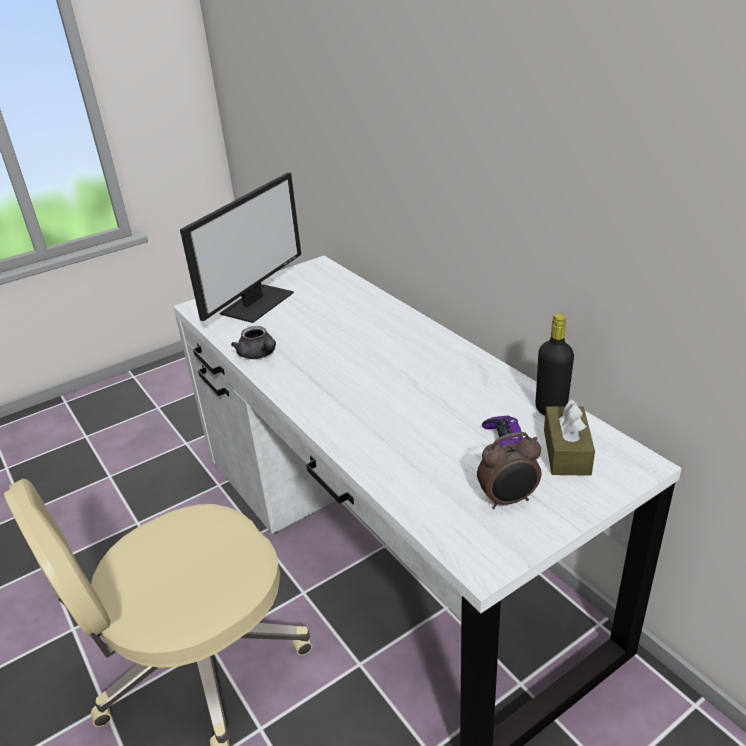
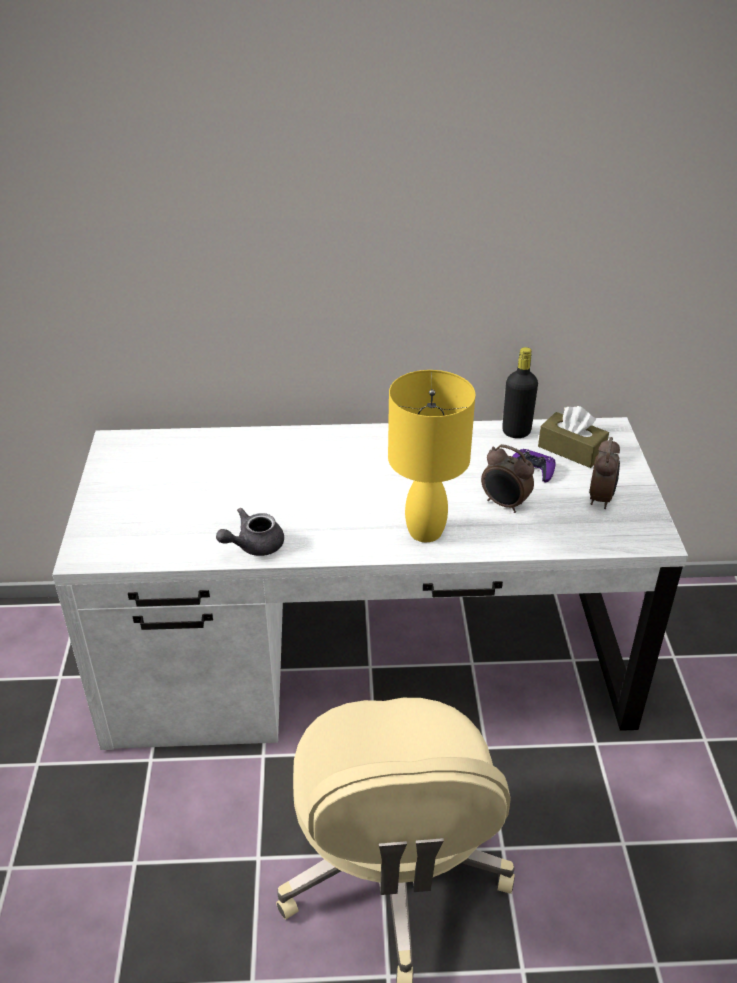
camera: 60 degrees left, 5 degrees up
monitor [180,172,301,323] -> none
grey teapot [231,326,276,359] -> grey teapot turned 150 degrees clockwise [216,508,284,556]
none -> yellow table lamp [388,370,475,542]
none -> alarm clock [481,444,534,513]

